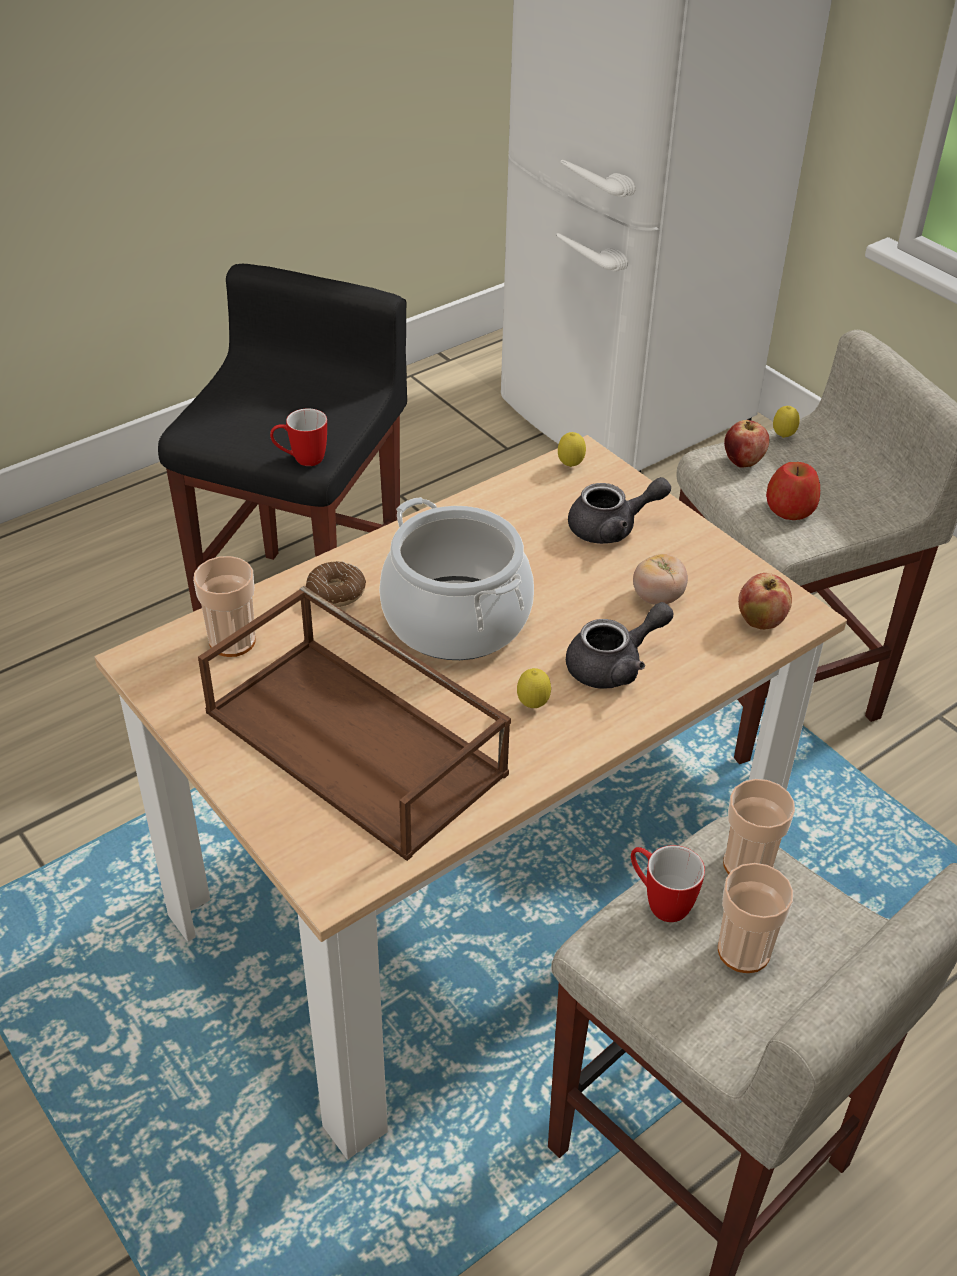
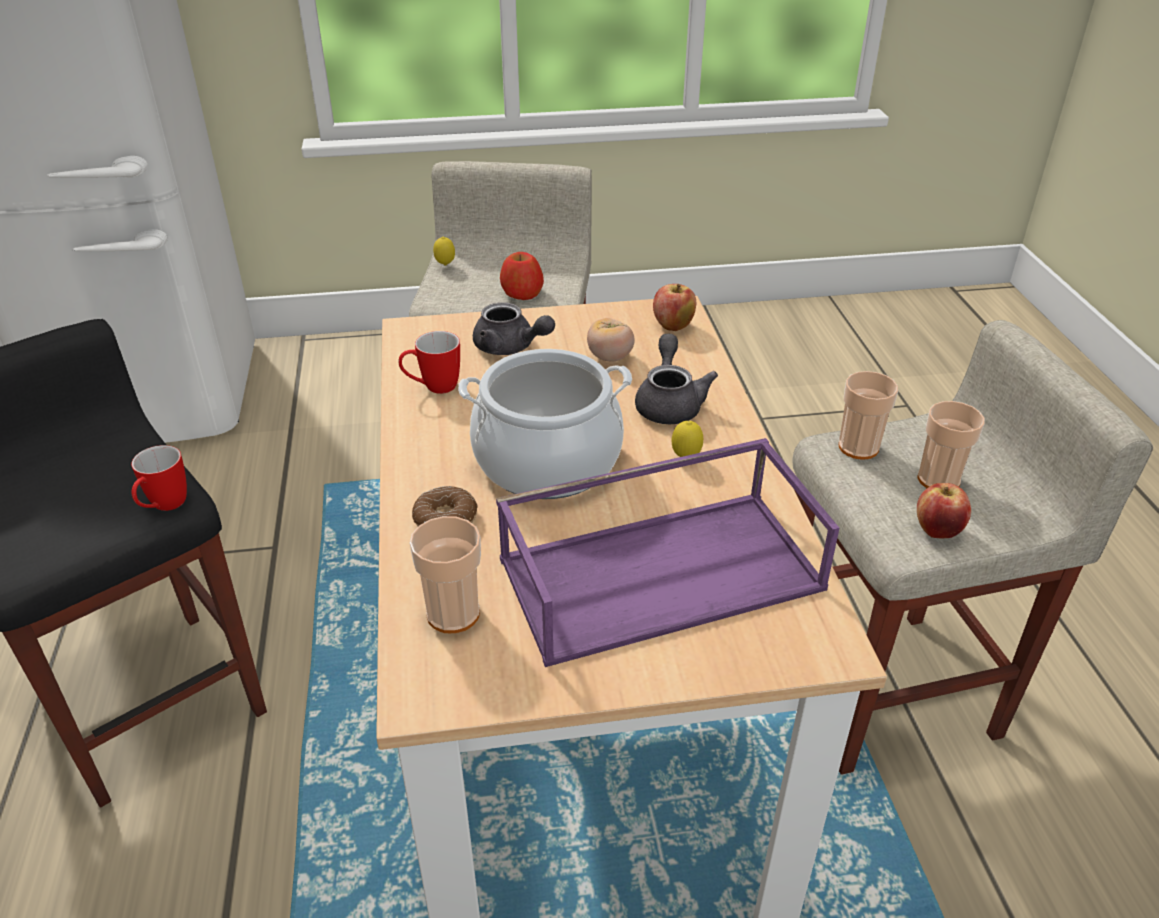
camera: 60 degrees left, 5 degrees down
brown tray [198,586,511,861] -> purple tray [496,438,839,667]
lemon [558,432,586,467] -> none
grey teapot [568,477,671,544] -> grey teapot turned 105 degrees clockwise [473,302,555,355]
mug [631,845,705,922] -> mug moved to [399,331,460,394]
apple [724,420,769,468] -> apple moved to [917,483,971,538]

